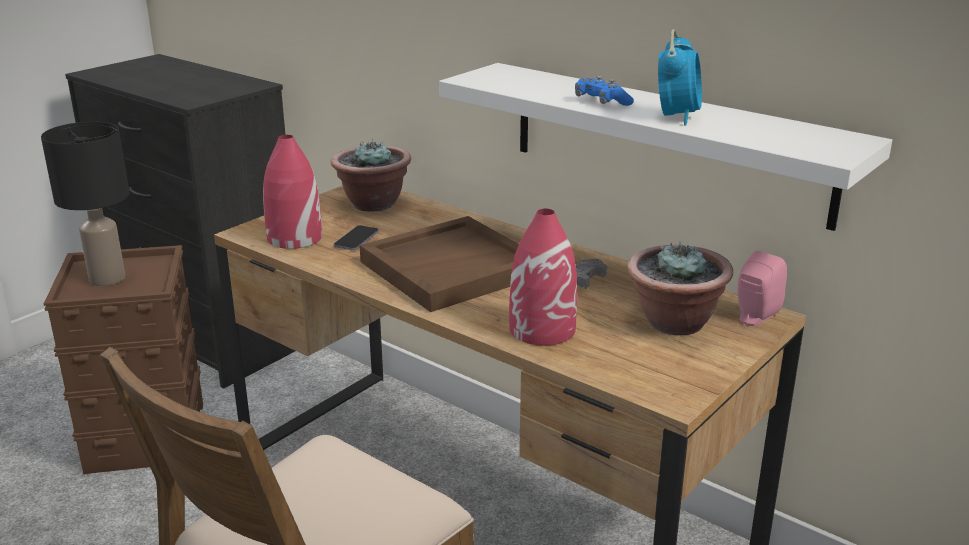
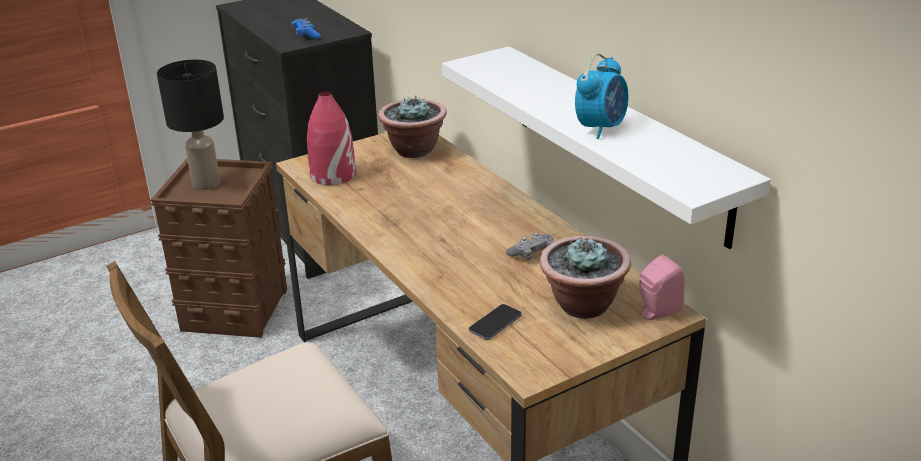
camera: 20 degrees right, 5 degrees up
phone [334,225,379,250] -> phone moved to [469,304,522,340]
brown tray [360,216,519,312] -> none
red vase [509,209,577,346] -> none
blue game controller [575,76,634,106] -> blue game controller moved to [291,18,321,39]

